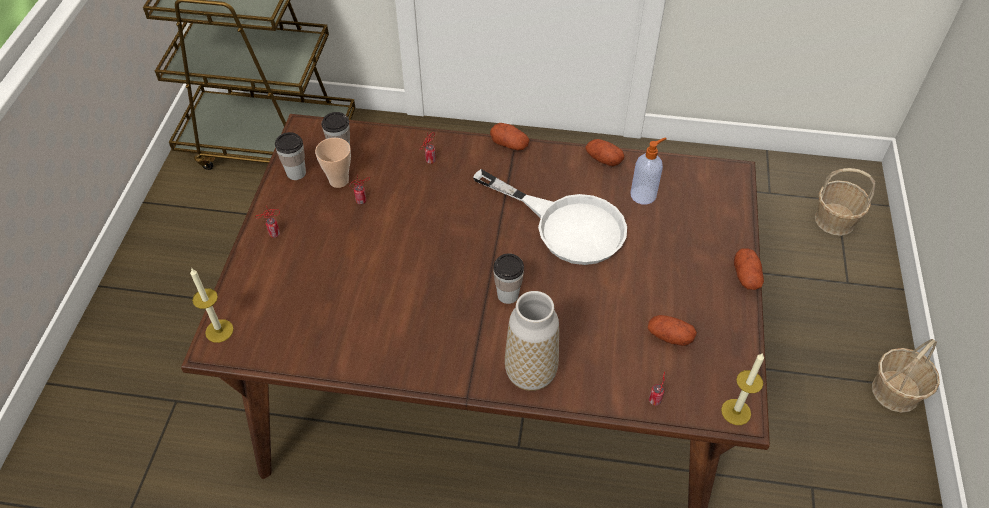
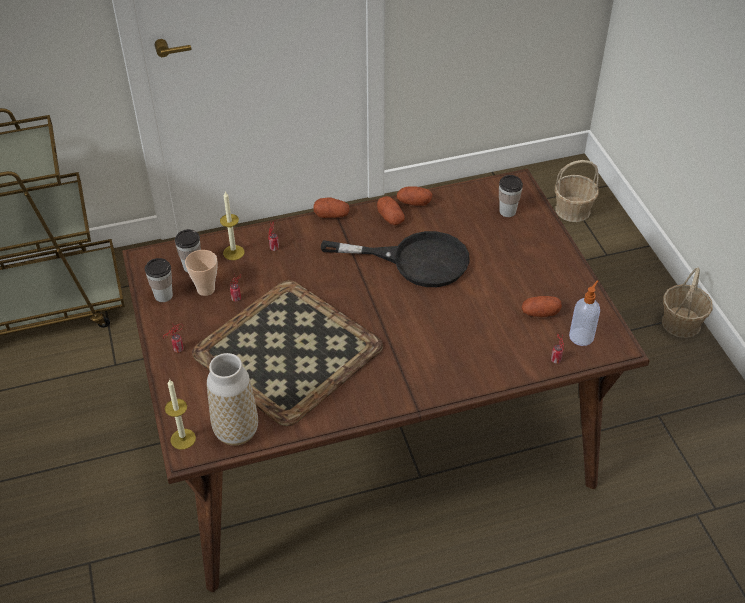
camera: 25 degrees left, 5 degrees down
white frying pan [473,169,627,265] -> black frying pan [321,231,470,287]
cup [493,253,524,304] -> cup moved to [499,175,523,217]
vase [505,291,559,391] -> vase moved to [207,353,258,446]
soap dispenser [630,137,667,205] -> soap dispenser moved to [569,280,600,346]
candle [721,353,764,425] -> candle moved to [220,192,245,260]
potato [734,248,764,290] -> potato moved to [377,196,405,225]
none -> tray [192,280,383,426]

